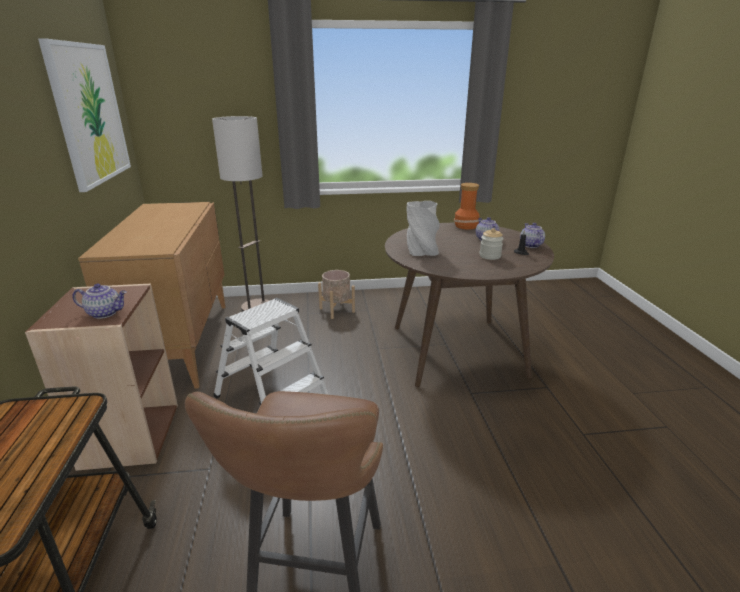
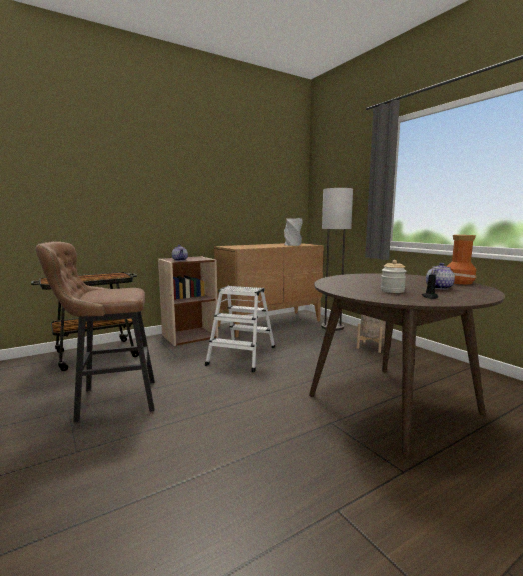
camera: 65 degrees right, 15 degrees down
picture [38,38,131,192] -> none
grey vase [407,201,440,256] -> grey vase moved to [284,218,303,246]
teapot [520,223,545,248] -> none

